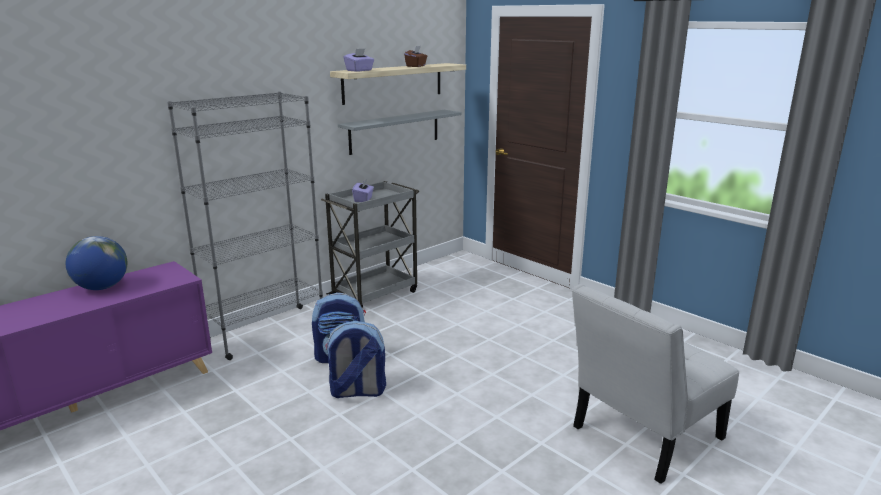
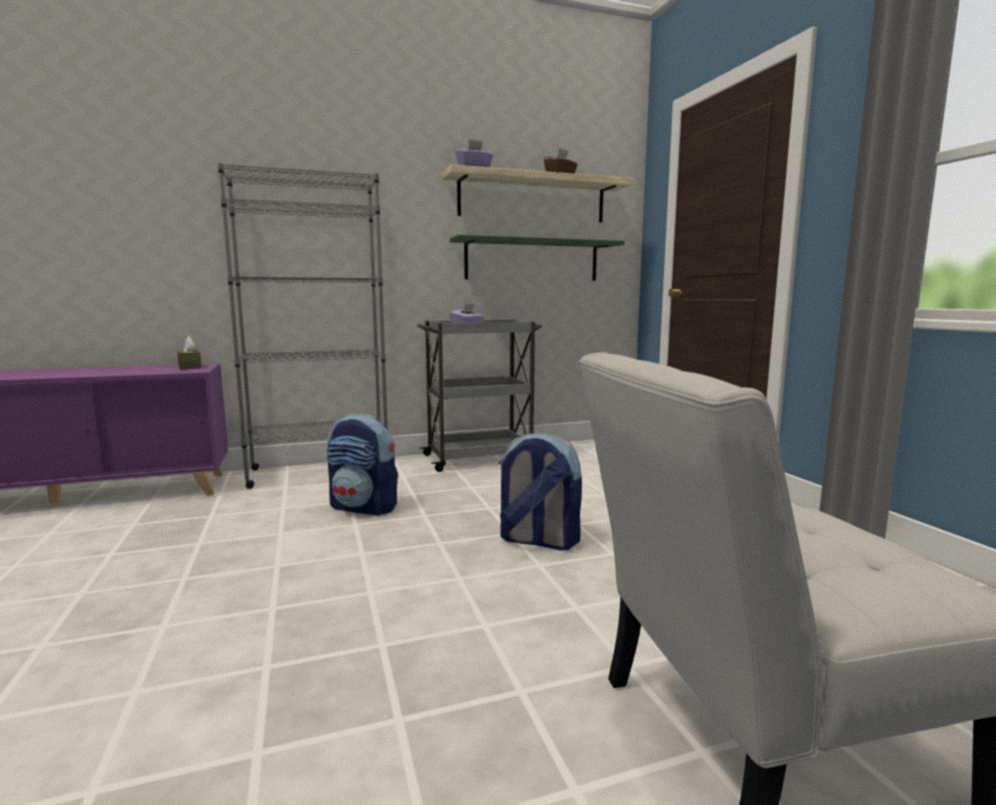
camera: 25 degrees right, 10 degrees down
globe [66,236,127,290] -> none
backpack [325,321,386,398] -> backpack moved to [499,433,582,551]
grey shelf [338,110,462,155] -> green shelf [450,235,625,281]
none -> brown tissue box [177,336,202,369]

